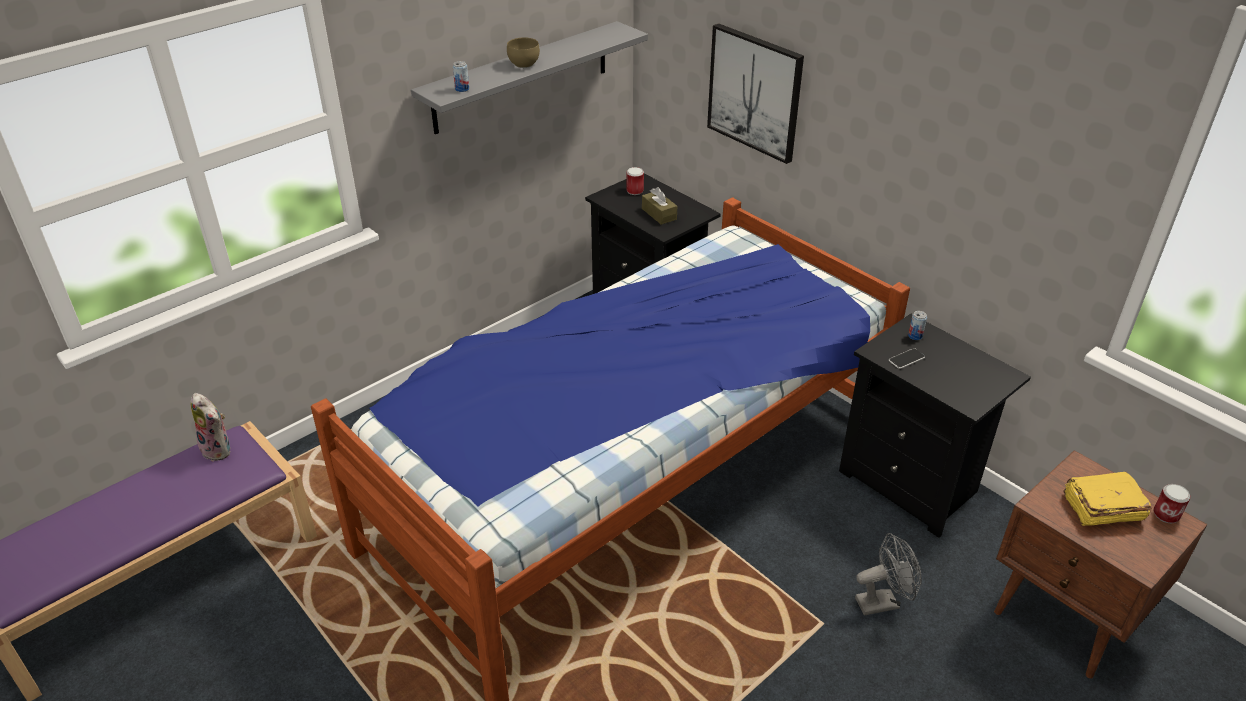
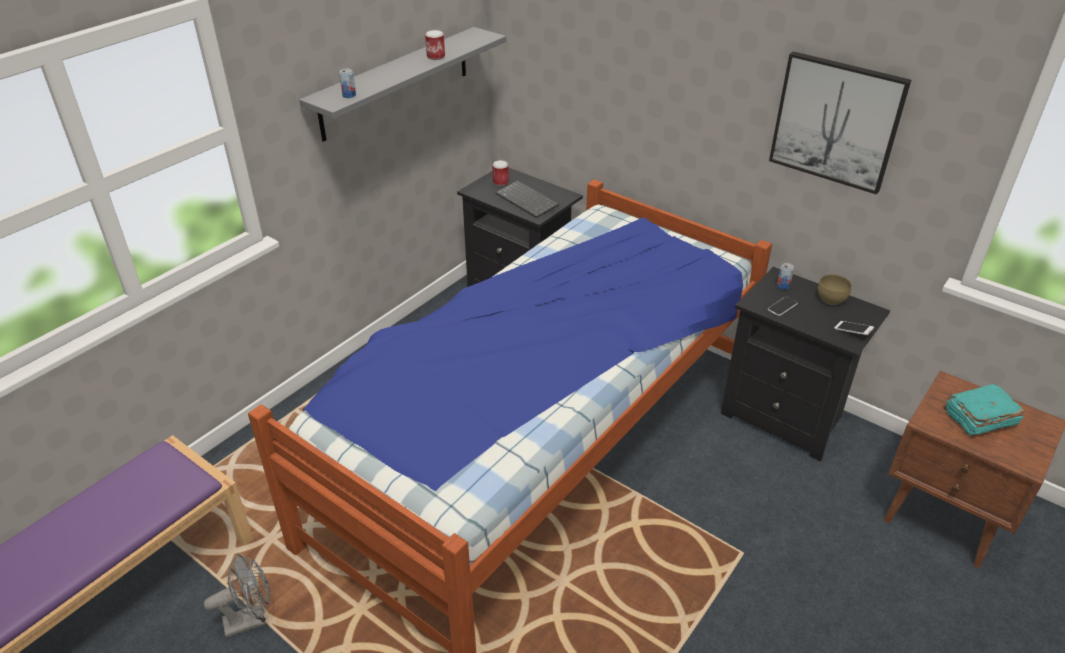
camera: 10 degrees left, 0 degrees up
plush toy [191,393,231,462] -> none
brown bowl [507,37,540,68] -> brown bowl moved to [818,274,852,305]
brown tissue box [642,187,677,225] -> keyboard [496,180,559,218]
picture [707,23,804,164] -> picture moved to [769,51,911,194]
grey fan [855,533,922,616] -> grey fan moved to [204,554,270,638]
yellow book [1064,472,1152,526] -> turquoise book [944,384,1025,436]
can [1154,484,1190,523] -> can moved to [425,30,445,60]
none -> phone [834,321,874,335]

